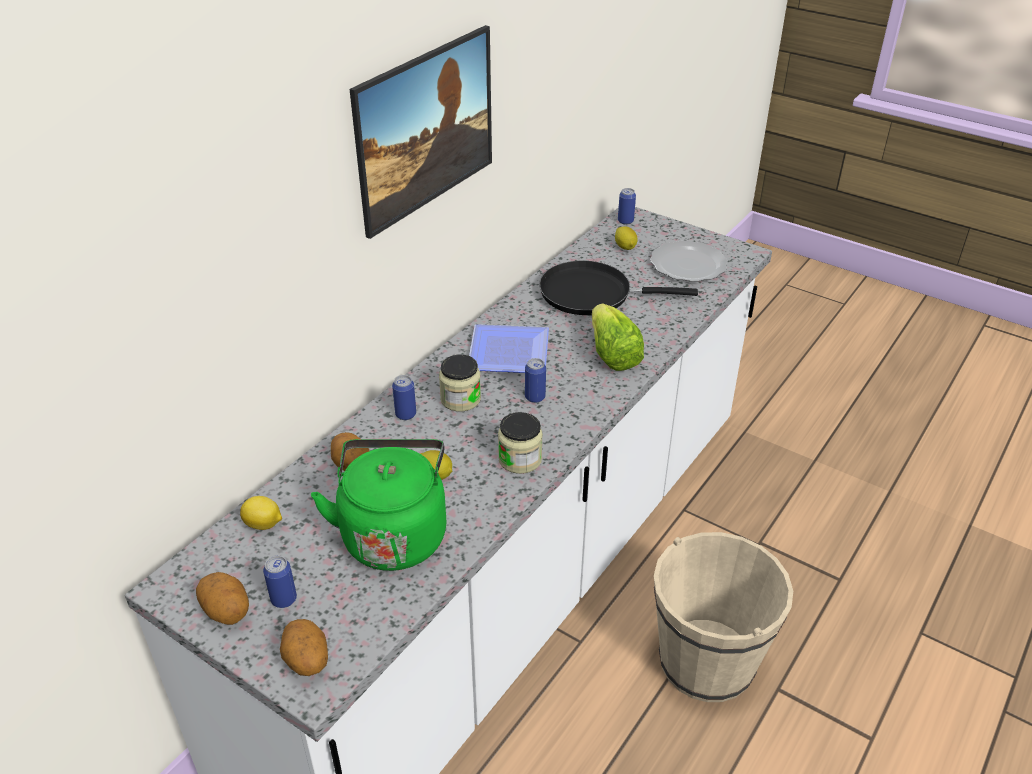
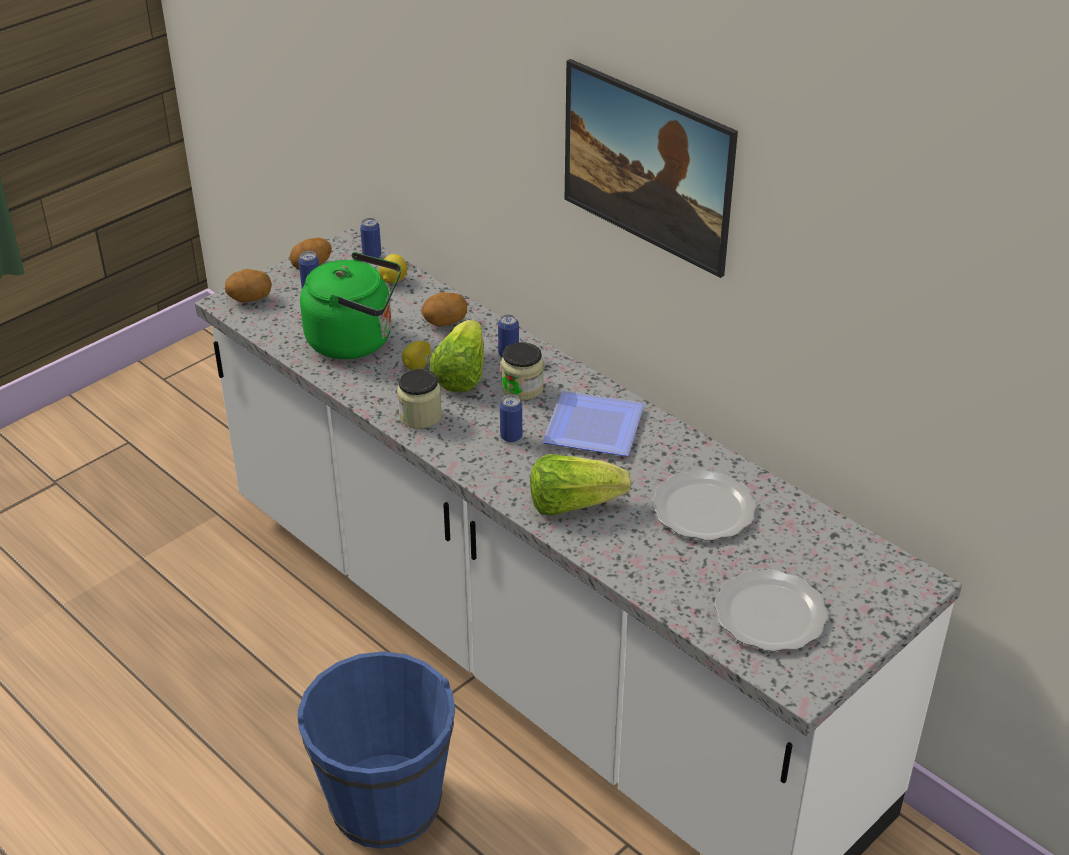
camera: 100 degrees right, 0 degrees up
black frying pan [539,261,698,315] -> plate [652,470,757,540]
lemon [615,226,638,250] -> none
can [618,188,636,225] -> can moved to [360,218,381,258]
beige bucket [654,532,793,702] -> blue bucket [297,651,455,849]
none -> lettuce [430,320,484,392]

